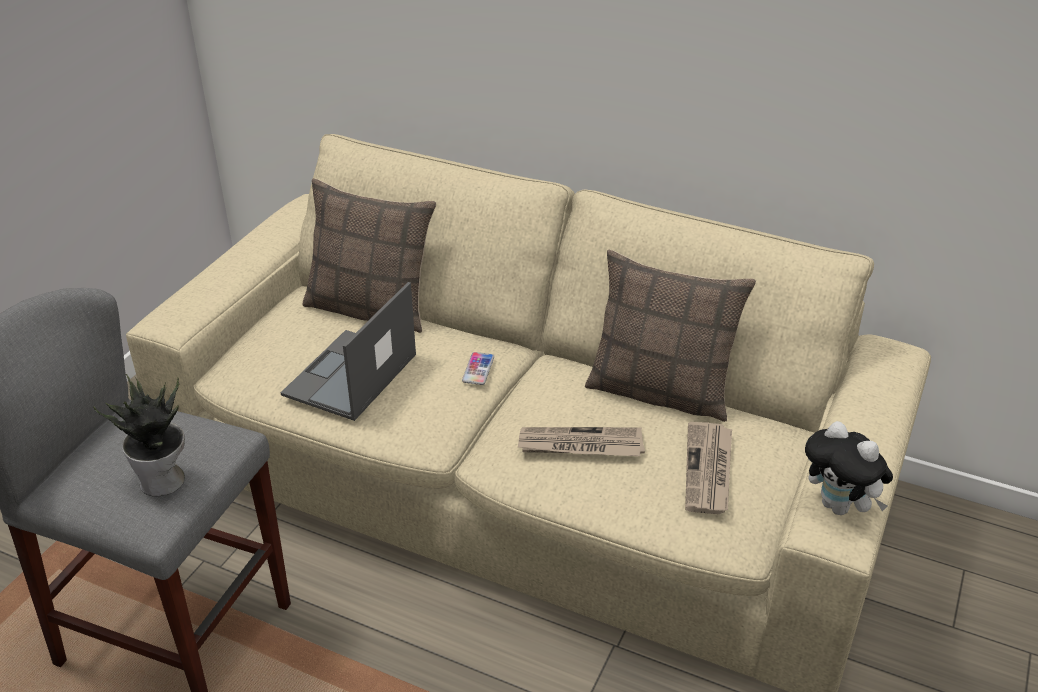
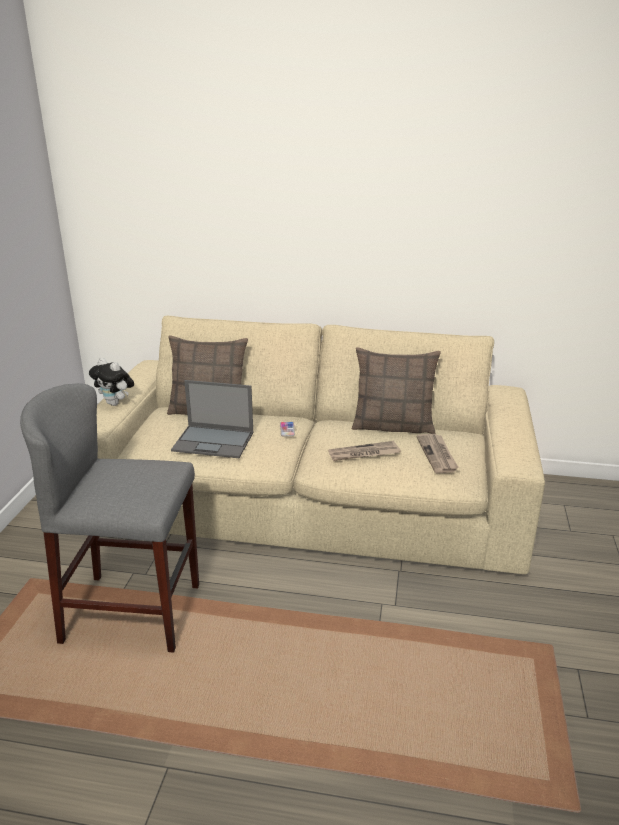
camera: 15 degrees left, 10 degrees down
potted plant [93,374,185,496] -> none
laptop [281,282,416,421] -> laptop turned 90 degrees counterclockwise [171,380,254,458]
plush toy [805,421,893,515] -> plush toy moved to [89,358,134,406]

